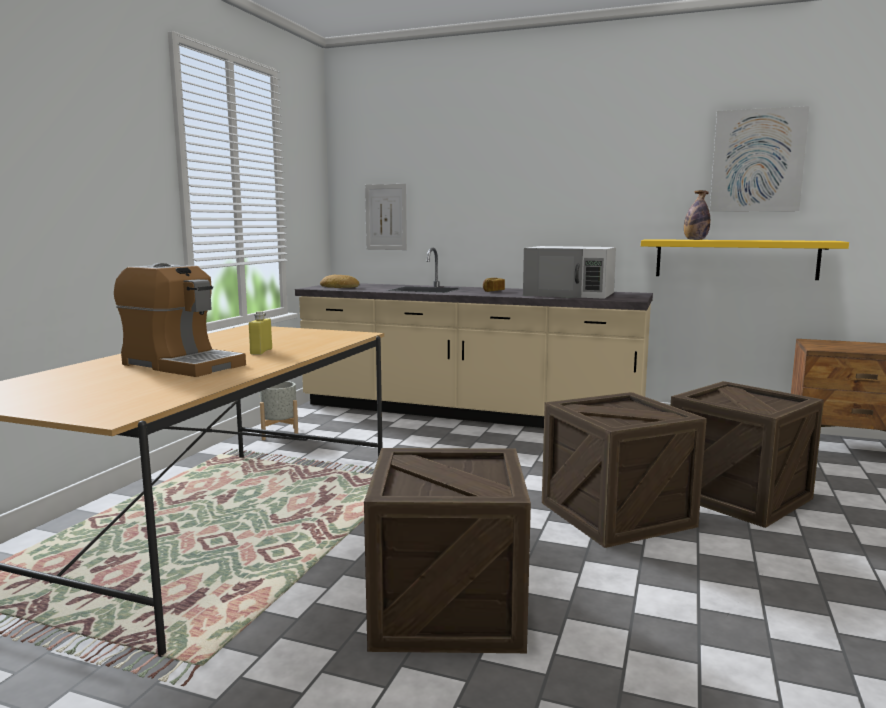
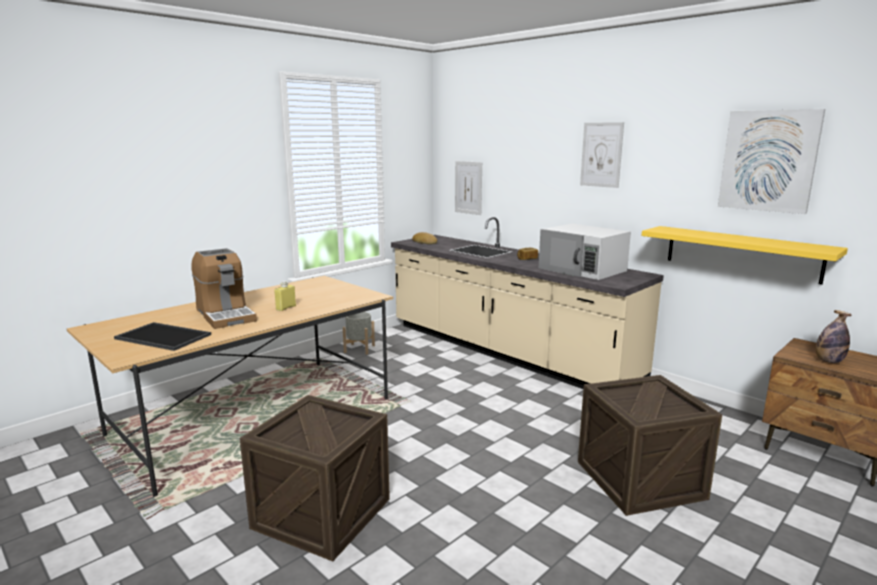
camera: 25 degrees right, 5 degrees up
crate [542,392,707,548] -> none
bottle [684,190,710,240] -> bottle moved to [816,310,852,363]
none -> tray [114,322,211,351]
none -> picture [580,122,624,188]

